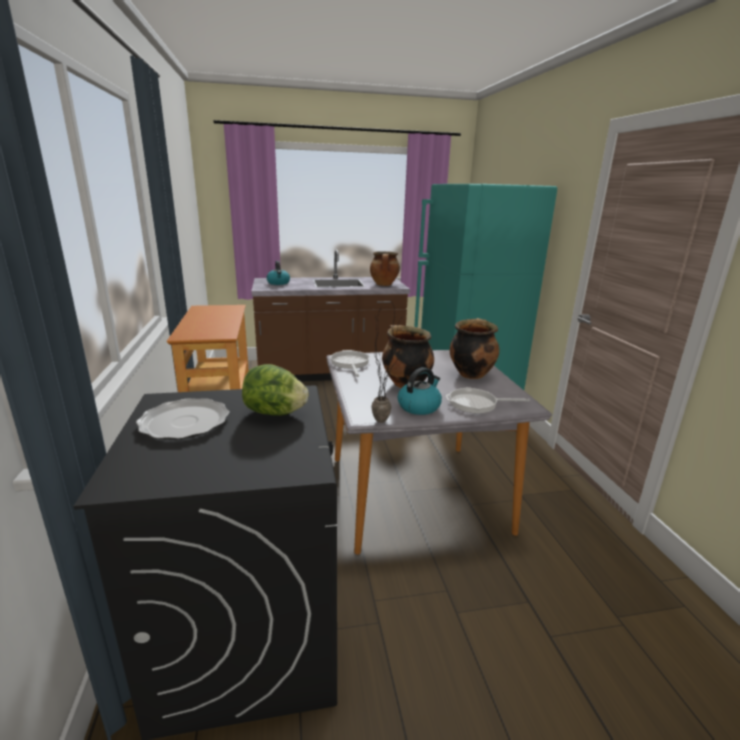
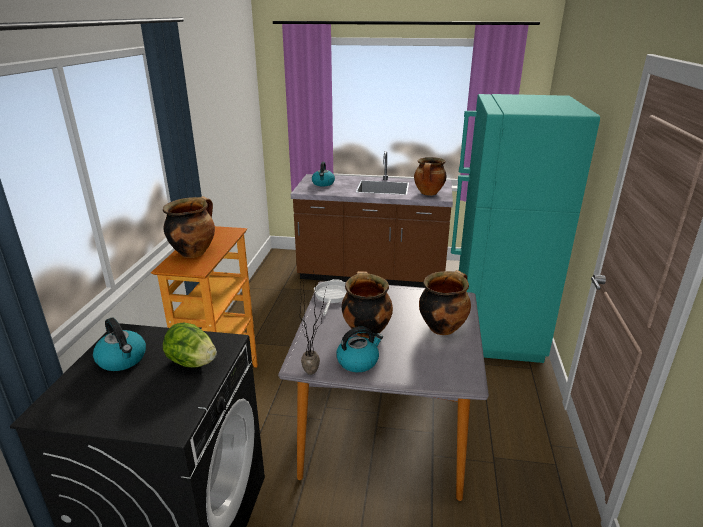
camera: 20 degrees right, 5 degrees up
plate [136,398,230,440] -> kettle [93,318,146,371]
frying pan [446,387,530,414] -> none
none -> cooking pot [163,196,215,258]

